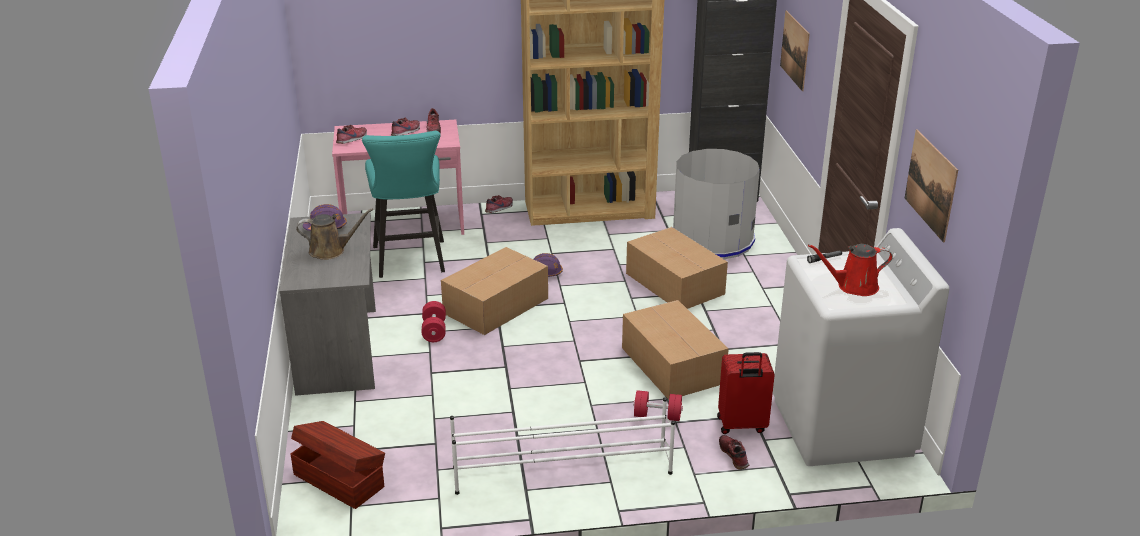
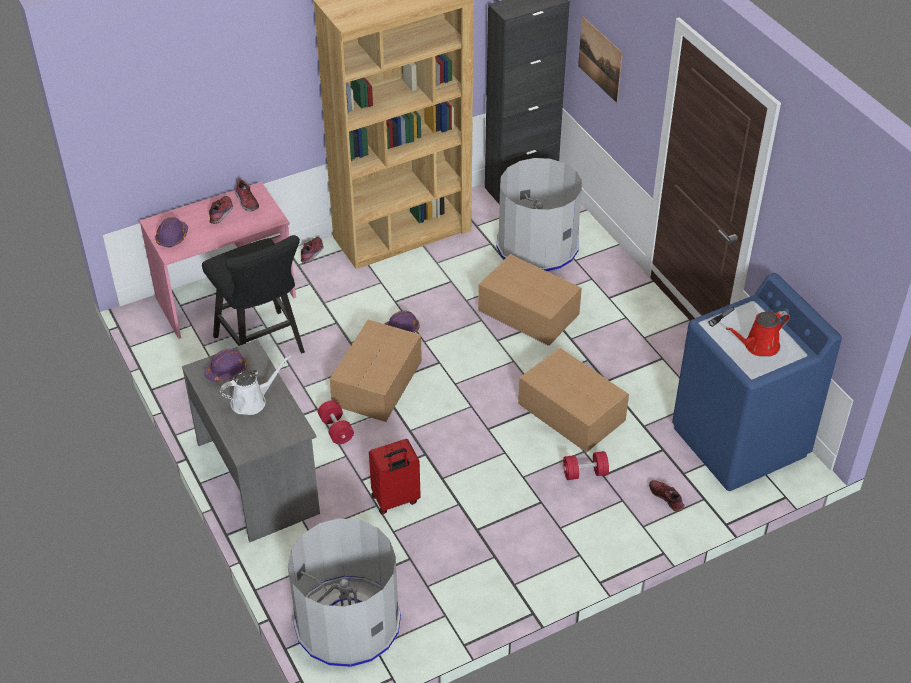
camera: 20 degrees left, 15 degrees up
brown storage box [290,421,385,509] -> grey trash can [288,518,401,667]
brown watering can [296,209,373,260] -> white watering can [220,355,291,415]
shoe [336,125,367,144] -> purple hard hat [155,217,188,247]
turquoise stool [362,131,445,278] -> black stool [202,235,305,354]
white shoe rack [450,398,675,495] -> none
red suitcase [717,352,775,434] -> red suitcase moved to [369,439,421,515]
white washing machine [773,228,949,466] -> blue washing machine [672,273,842,491]
picture [905,130,958,242] -> none

